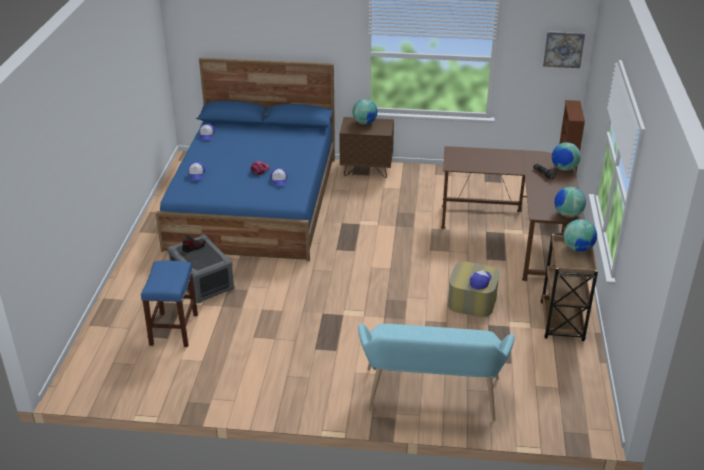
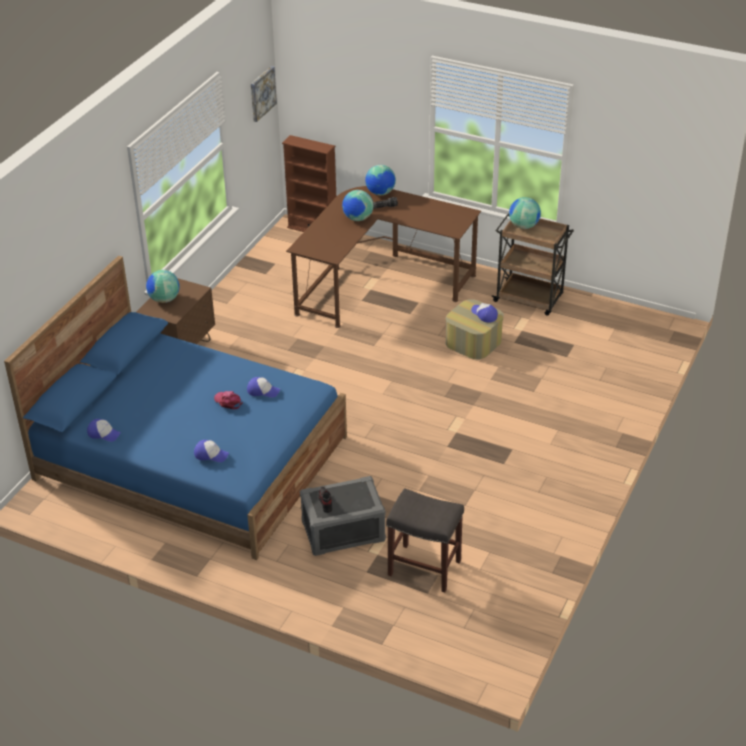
camera: 70 degrees left, 5 degrees up
blue stool [141,261,198,347] -> grey stool [386,488,464,593]
turquoise bench [358,323,515,420] -> none
globe [554,187,586,217] -> globe moved to [342,190,373,221]

